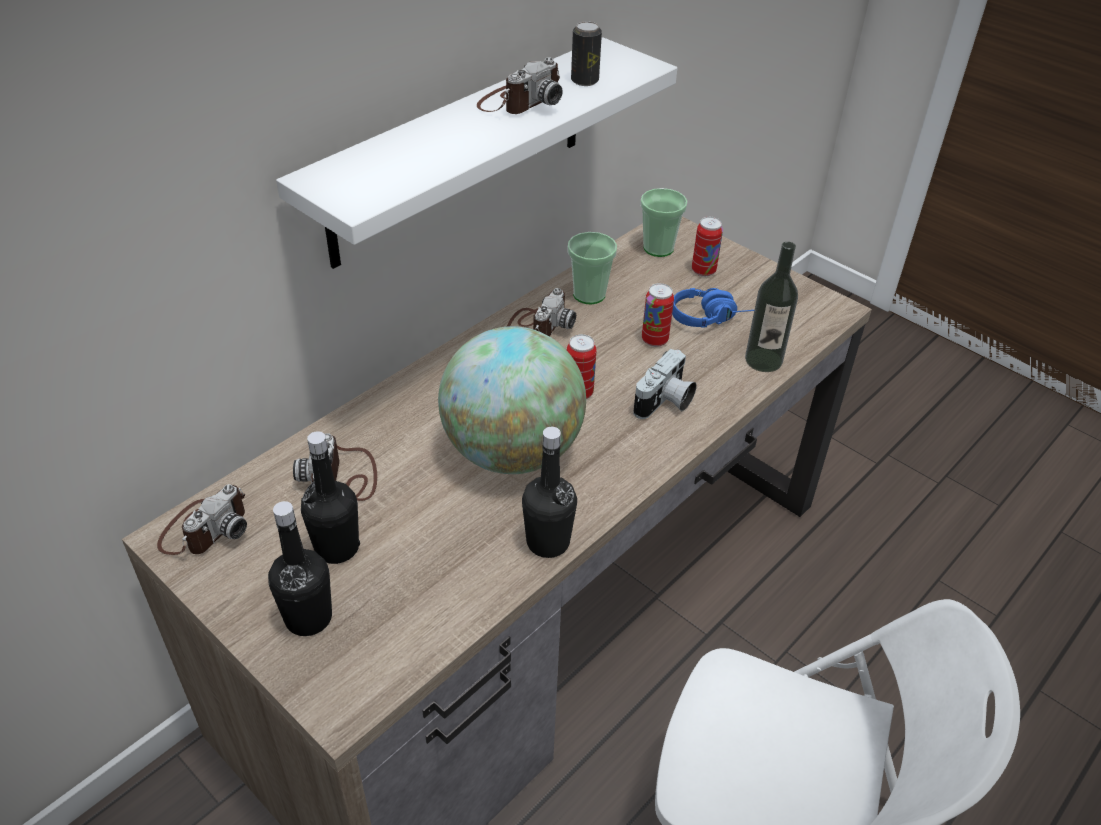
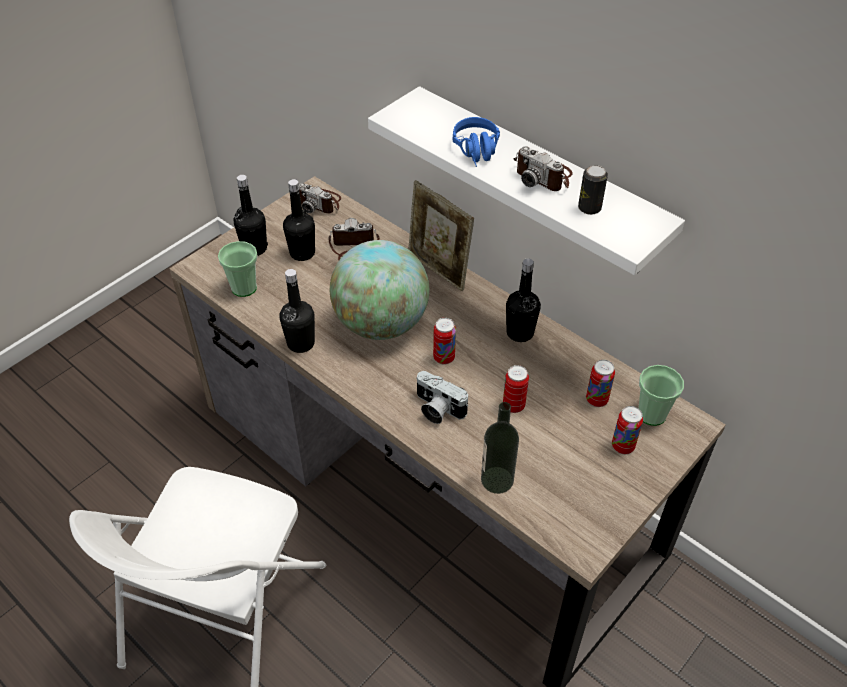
camera: 90 degrees right, 5 degrees up
camera [507,288,576,337] -> black bottle [506,259,541,342]
cup [568,232,617,304] -> cup moved to [218,241,258,297]
blue headphones [672,288,754,328] -> blue headphones moved to [453,117,500,167]
none -> picture frame [408,180,474,291]
none -> can [586,360,615,407]

